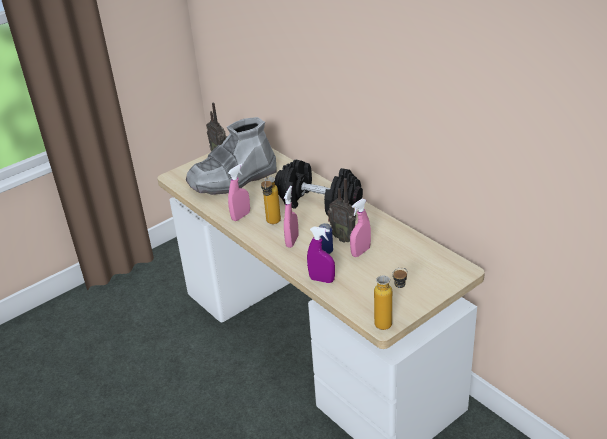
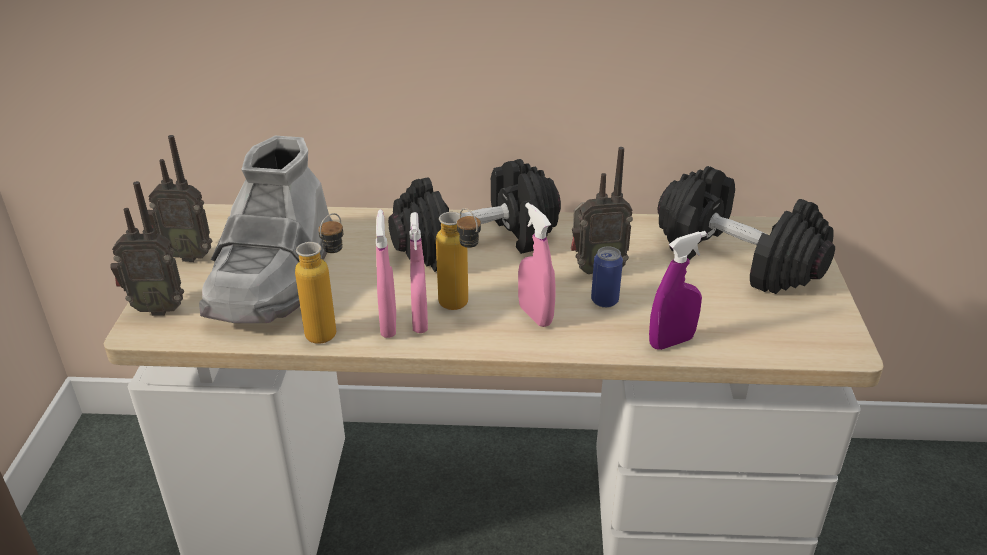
camera: 50 degrees left, 0 degrees up
pink spray bottle [350,199,371,257] -> pink spray bottle moved to [409,212,428,333]
bottle [374,268,408,330] -> bottle moved to [295,213,343,344]
none -> radio [110,181,184,316]
none -> black dumbbell [658,166,835,294]

